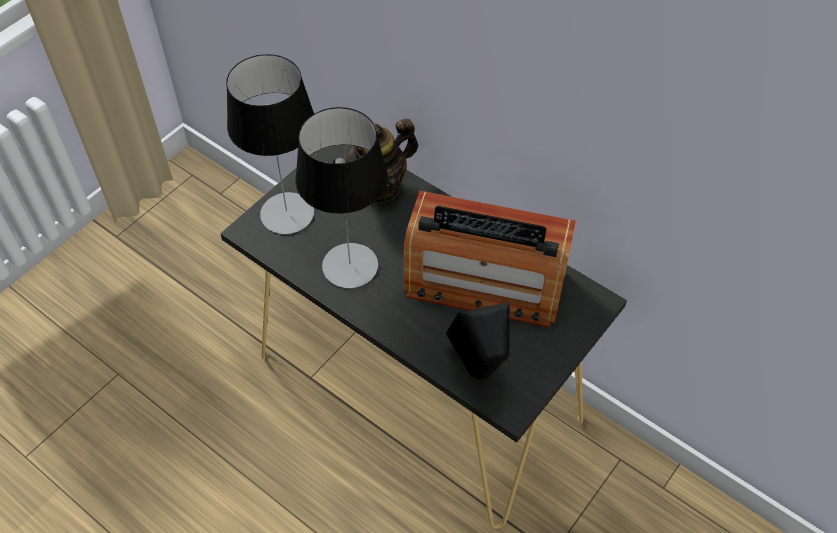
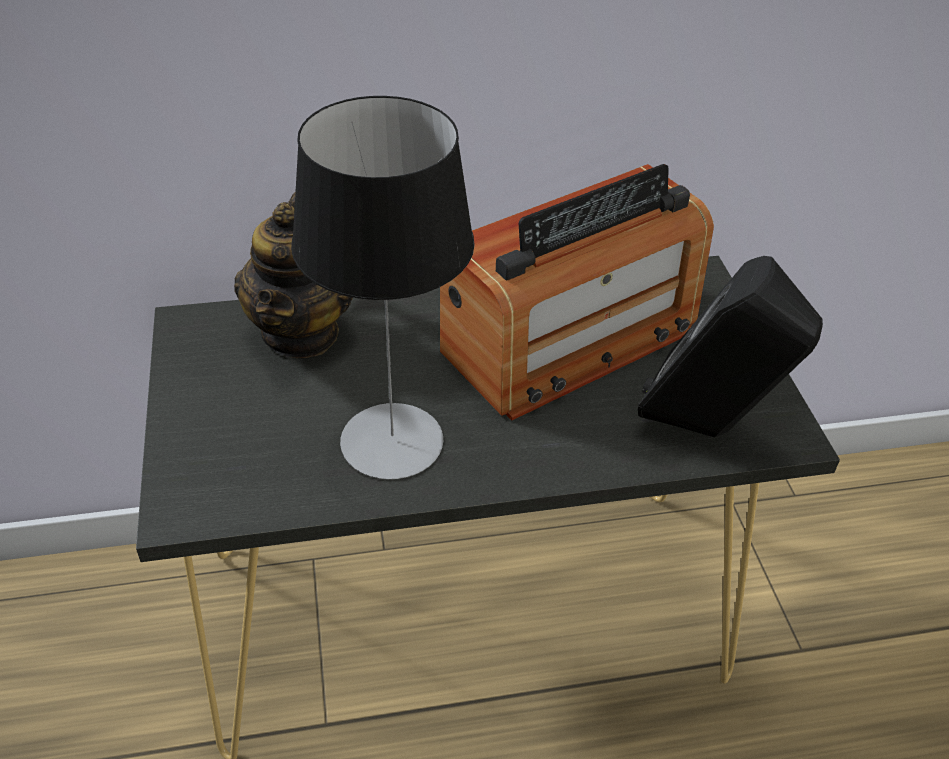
camera: 50 degrees left, 10 degrees down
table lamp [226,54,314,234] -> none

